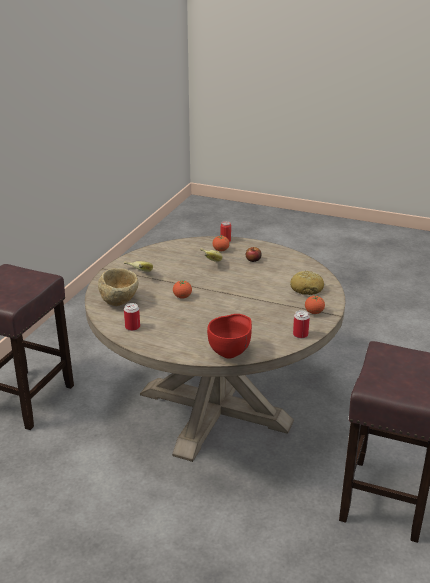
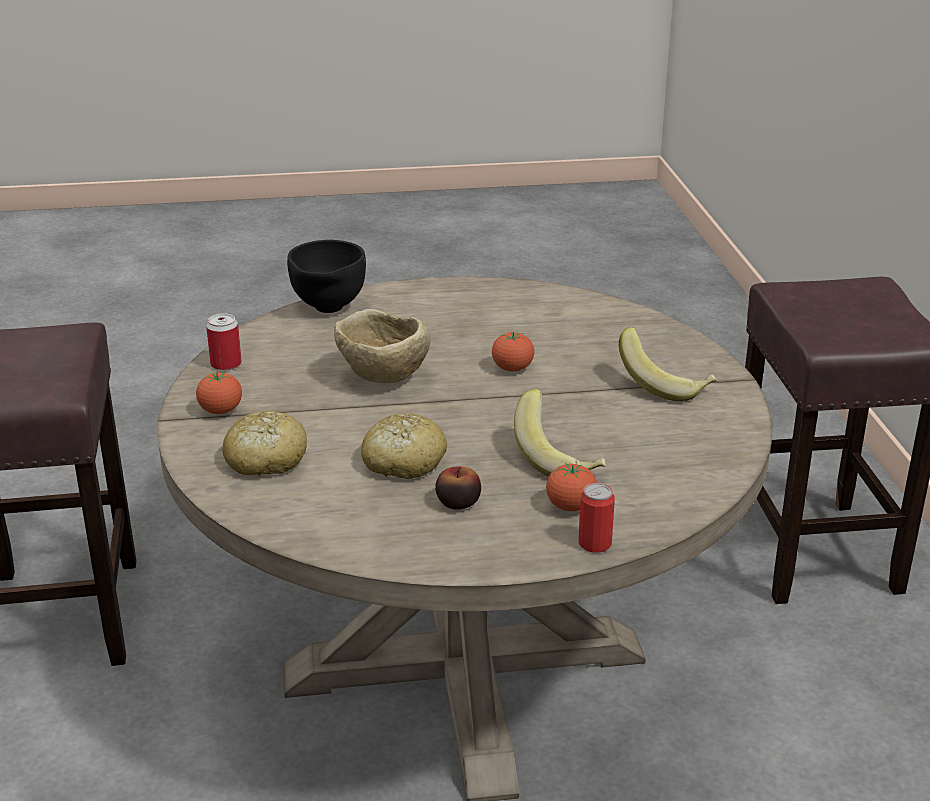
camera: 150 degrees right, 0 degrees up
beige bowl [98,268,139,306] -> beige bowl moved to [334,309,430,383]
can [124,303,140,331] -> none
red bowl [207,314,252,358] -> black bowl [287,240,366,313]
none -> bread [361,414,447,479]

